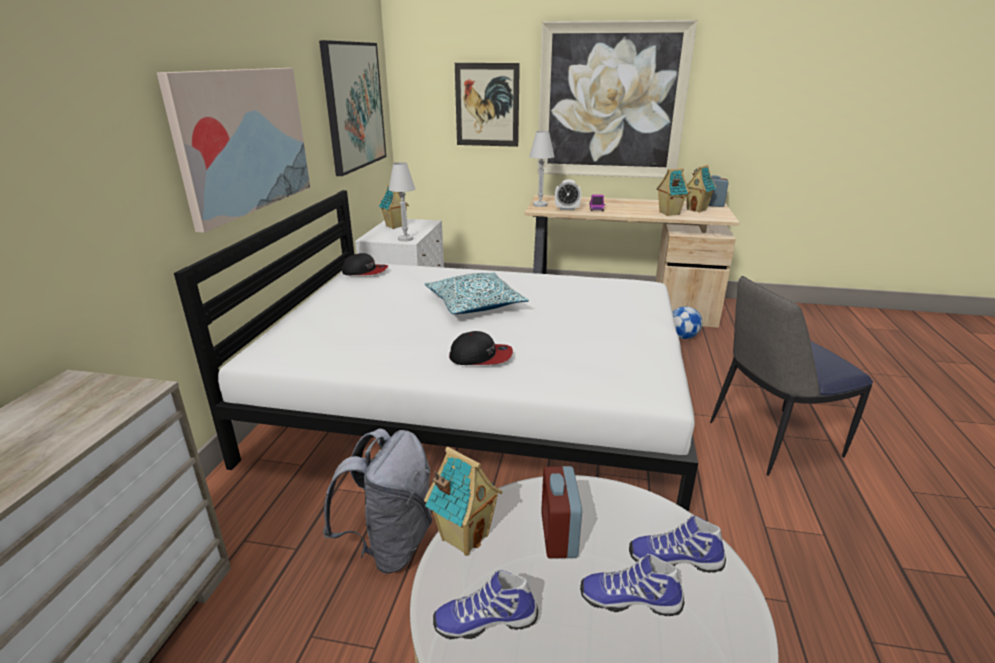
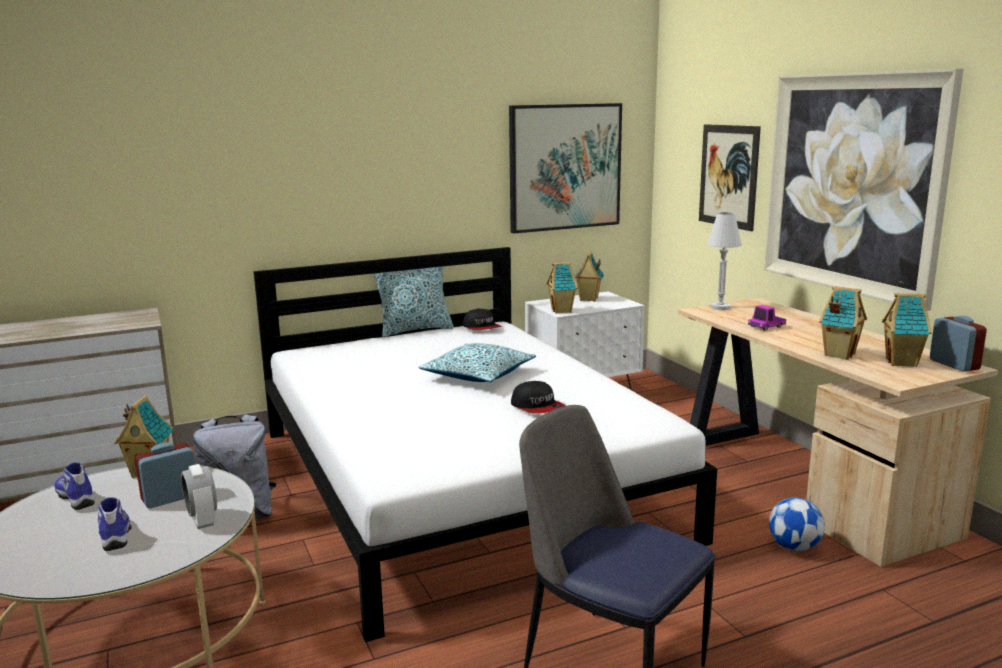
camera: 55 degrees right, 10 degrees down
picture [157,68,310,233] -> none
white table lamp [388,162,416,242] -> toy house [546,262,578,314]
cap [449,331,513,365] -> cap moved to [511,381,565,414]
alarm clock [555,180,581,210] -> alarm clock moved to [181,464,217,529]
shoe [629,515,726,572] -> none
none -> pillow [374,266,454,337]

